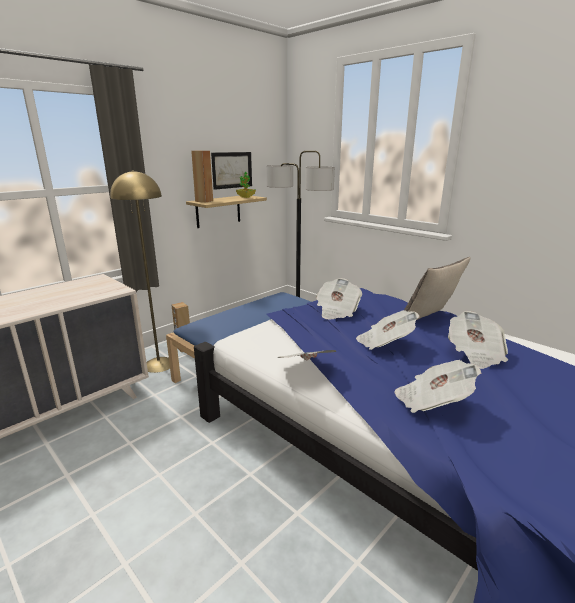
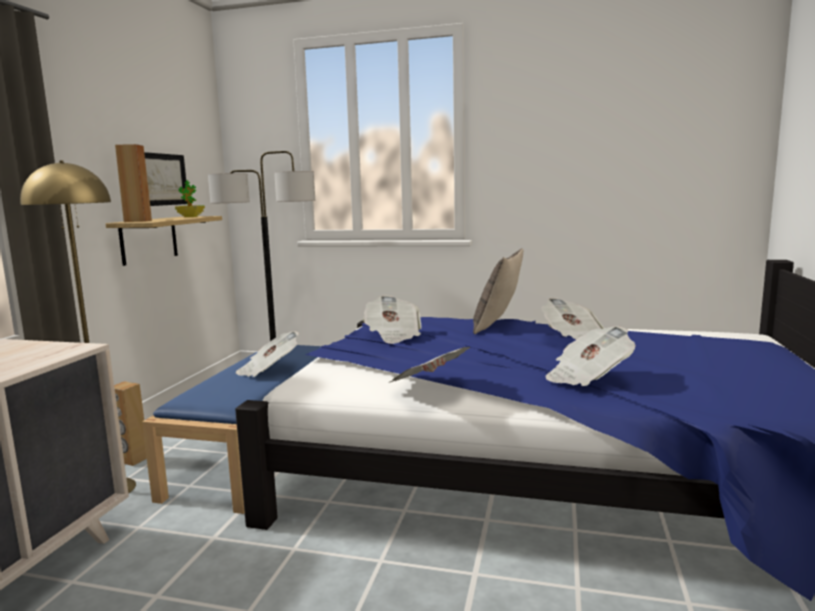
camera: 30 degrees left, 10 degrees down
newspaper [356,310,420,350] -> newspaper moved to [236,331,299,377]

